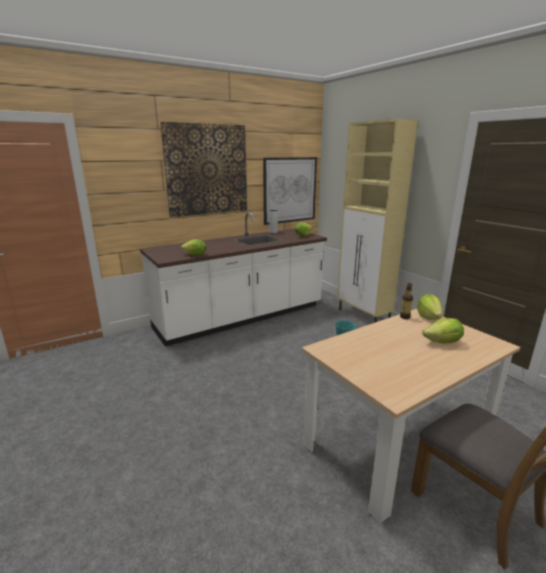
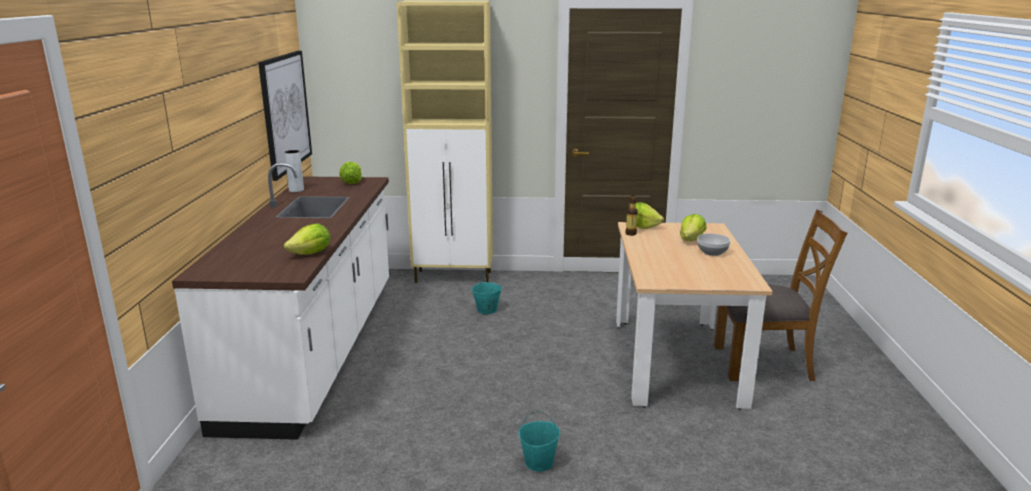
camera: 55 degrees left, 0 degrees up
picture [160,122,247,217] -> none
none -> turquoise bucket [519,411,560,472]
none -> bowl [697,233,731,256]

